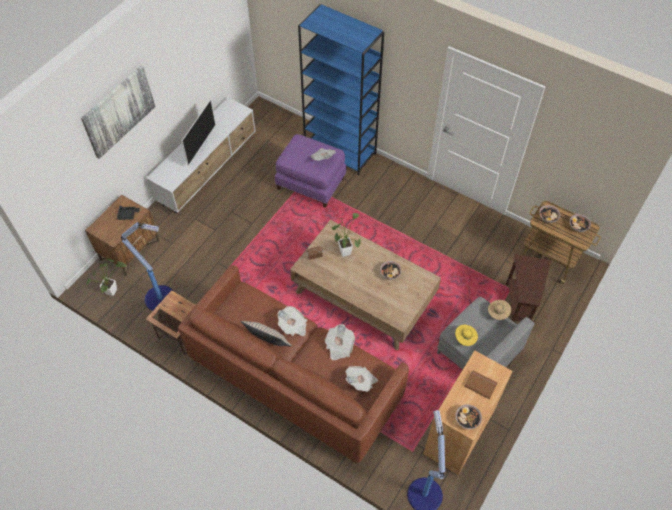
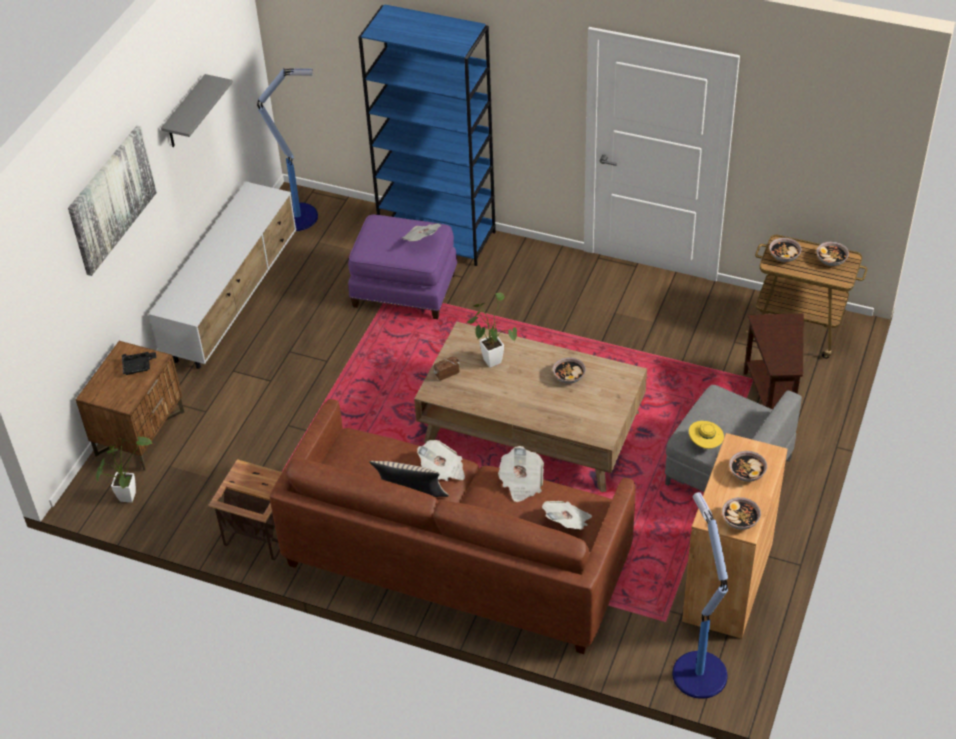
camera: 10 degrees left, 10 degrees down
floor lamp [121,222,173,312] -> floor lamp moved to [257,68,318,231]
television [182,99,216,166] -> none
brown book [464,370,498,399] -> bowl [729,451,767,482]
beige hat [488,300,511,320] -> none
none -> grey shelf [161,74,233,147]

